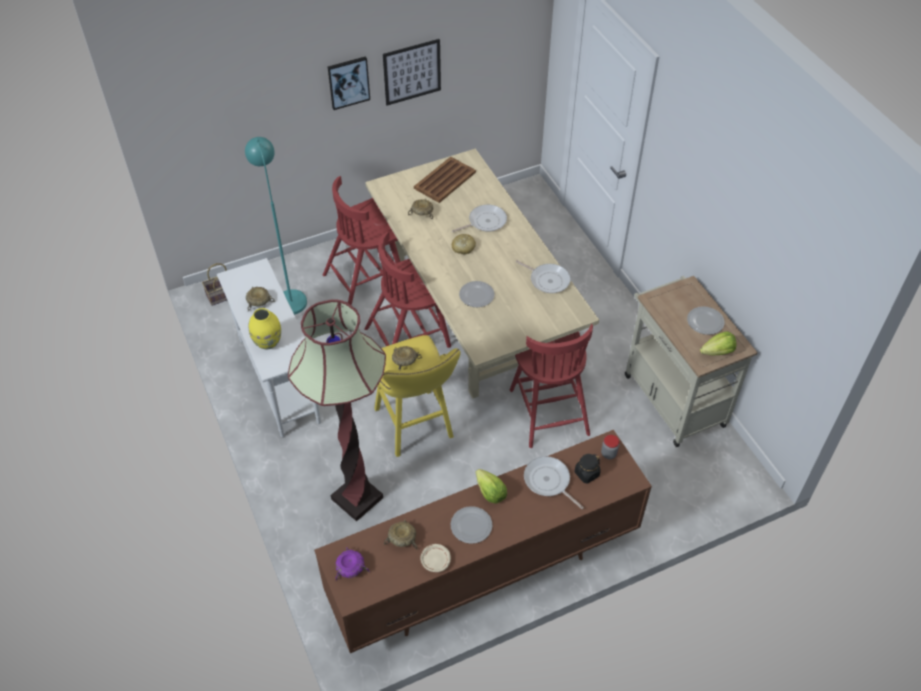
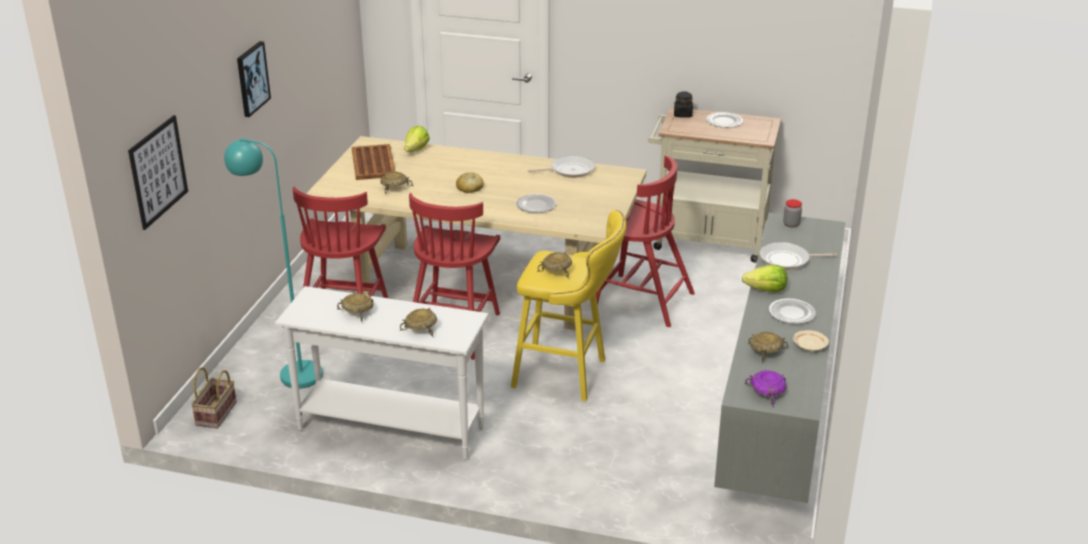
camera: 50 degrees left, 20 degrees down
yellow vase [248,308,281,350] -> beige bowl [400,308,437,337]
floor lamp [288,299,386,522] -> none
brown cabinet [314,430,652,653] -> grey cabinet [714,213,846,503]
picture [383,39,441,106] -> picture moved to [128,115,188,230]
frying pan [452,205,507,232] -> none
black jar [575,454,601,484] -> black jar moved to [674,91,693,118]
lettuce [700,331,736,356] -> lettuce moved to [404,125,430,152]

